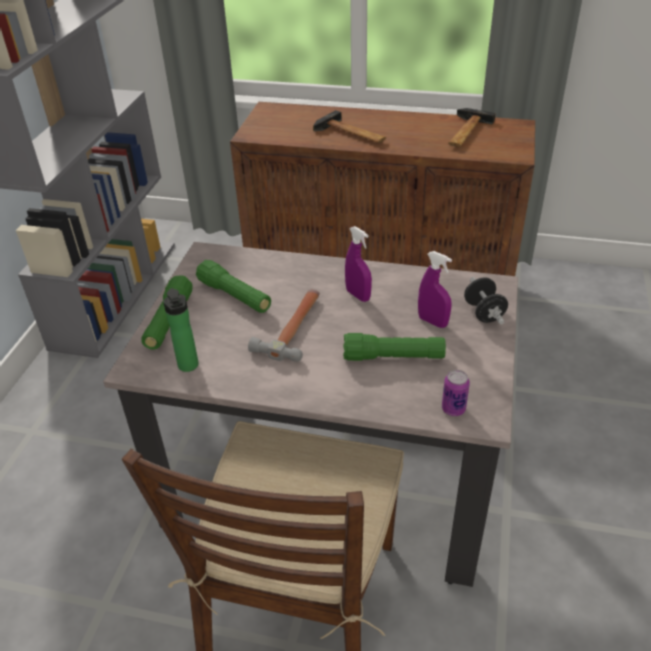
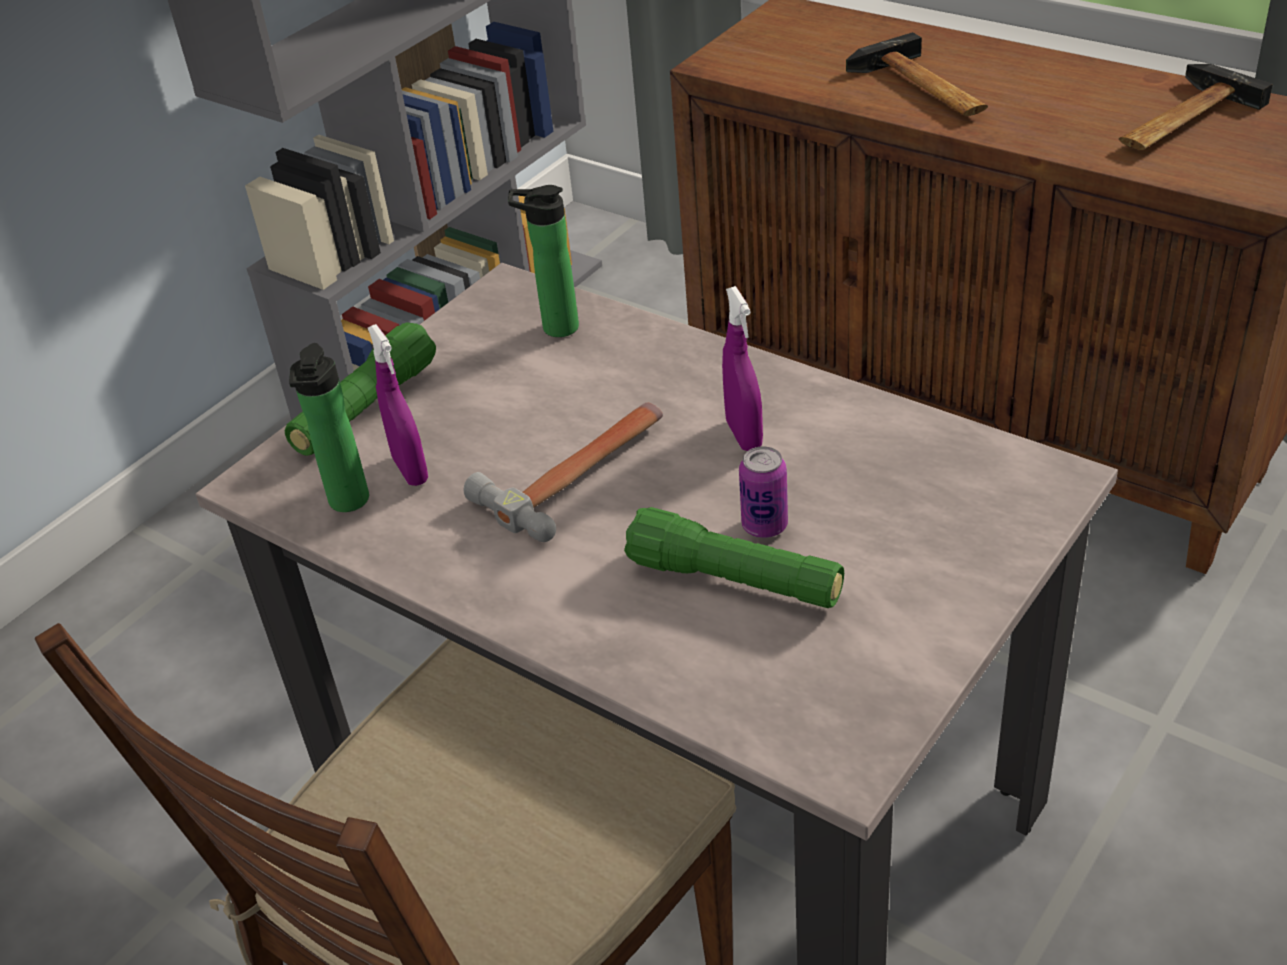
camera: 25 degrees right, 0 degrees up
green flashlight [196,260,271,313] -> none
purple spray bottle [418,251,452,328] -> purple spray bottle moved to [368,324,428,486]
can [442,370,470,416] -> can moved to [739,446,788,538]
black dumbbell [464,277,508,324] -> none
none -> bottle [508,185,579,337]

